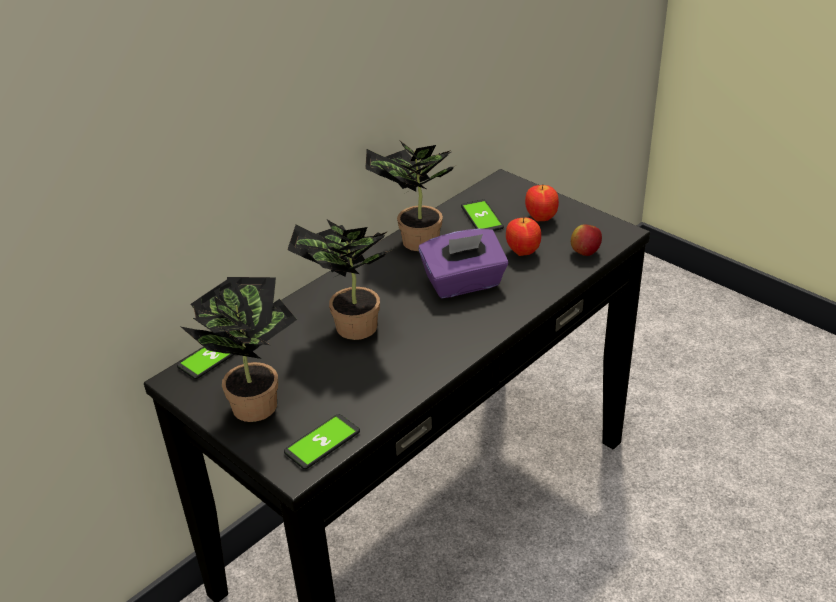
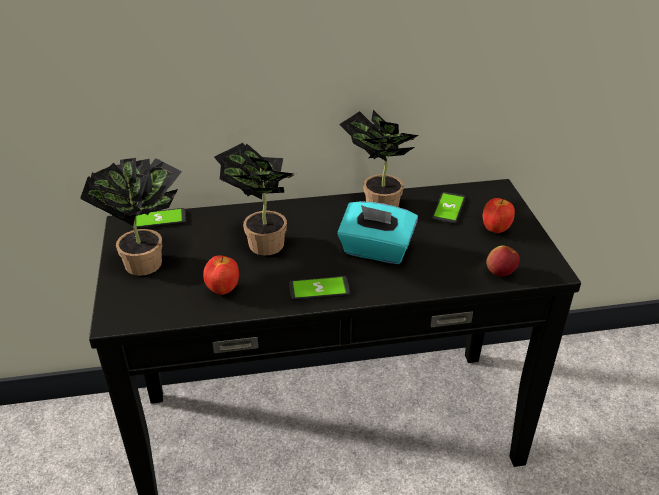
camera: 35 degrees right, 0 degrees up
phone [284,414,360,469] -> phone moved to [289,276,351,301]
purple tissue box [419,228,508,298] -> turquoise tissue box [337,201,418,264]
apple [506,217,541,256] -> apple moved to [203,255,239,295]

